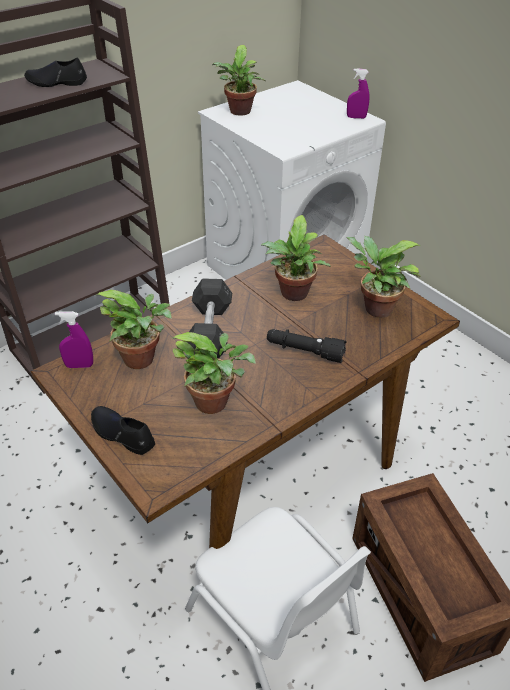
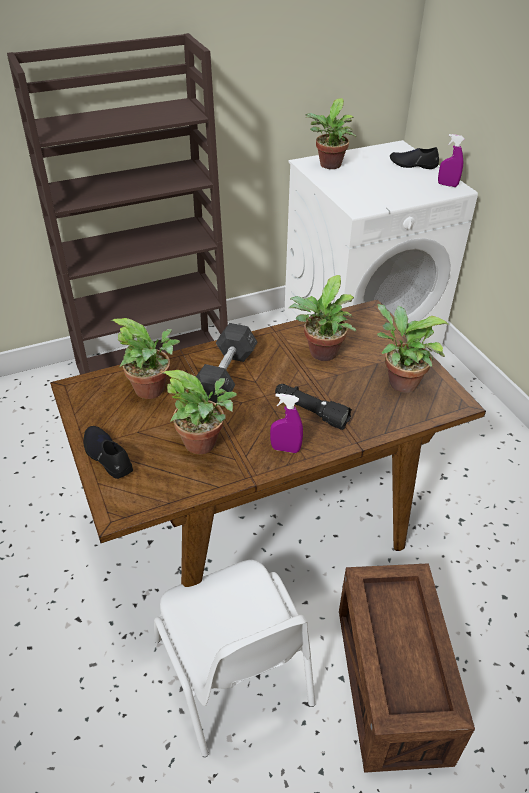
camera: 15 degrees right, 0 degrees up
black shoe [24,57,87,87] -> black shoe moved to [390,147,439,169]
purple spray bottle [55,311,93,368] -> purple spray bottle moved to [270,393,303,453]

